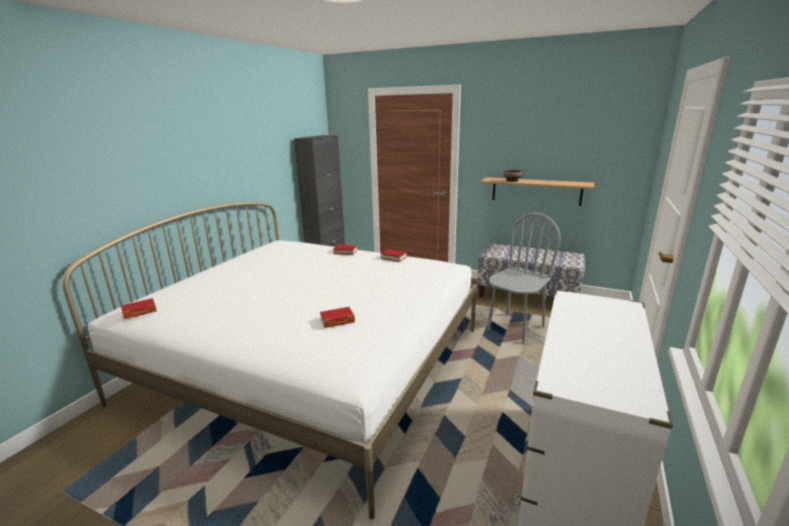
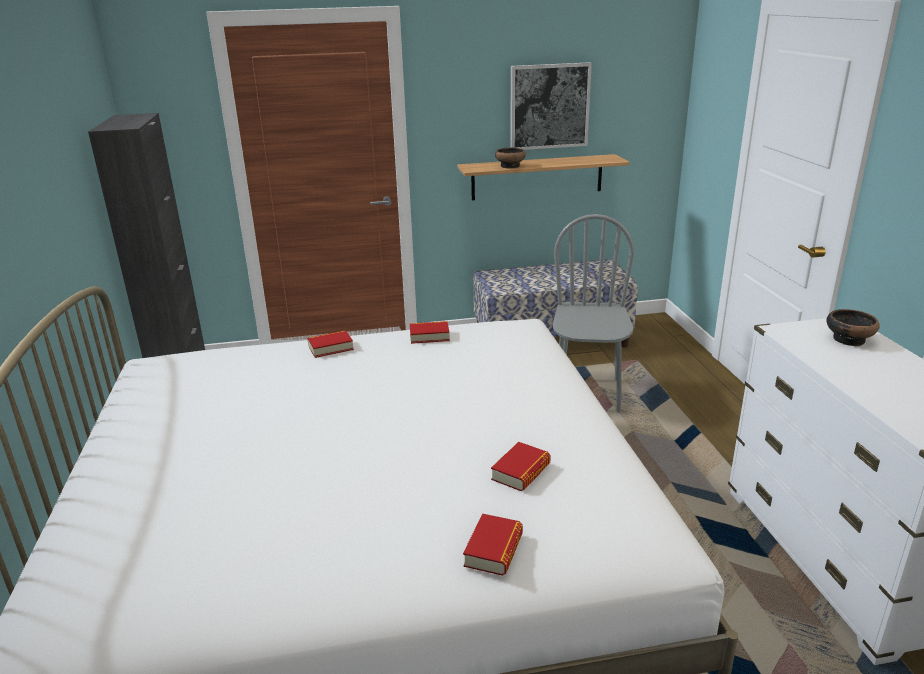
camera: 35 degrees left, 5 degrees up
book [121,298,157,319] -> book moved to [463,514,523,576]
none -> picture [510,62,592,150]
none -> bowl [826,309,880,346]

